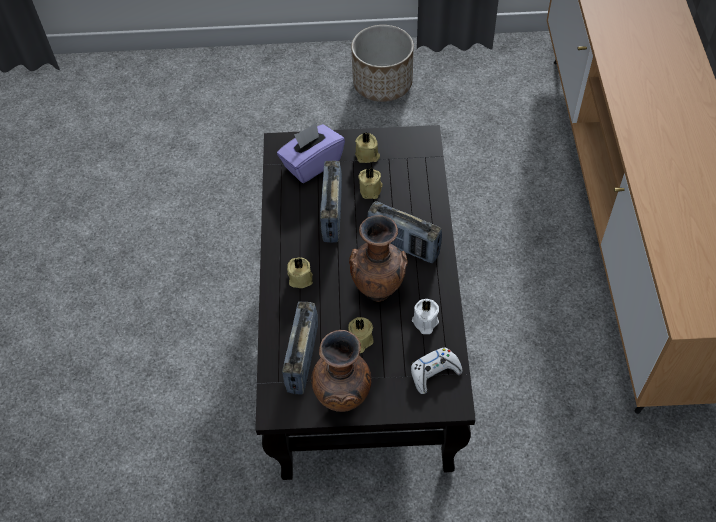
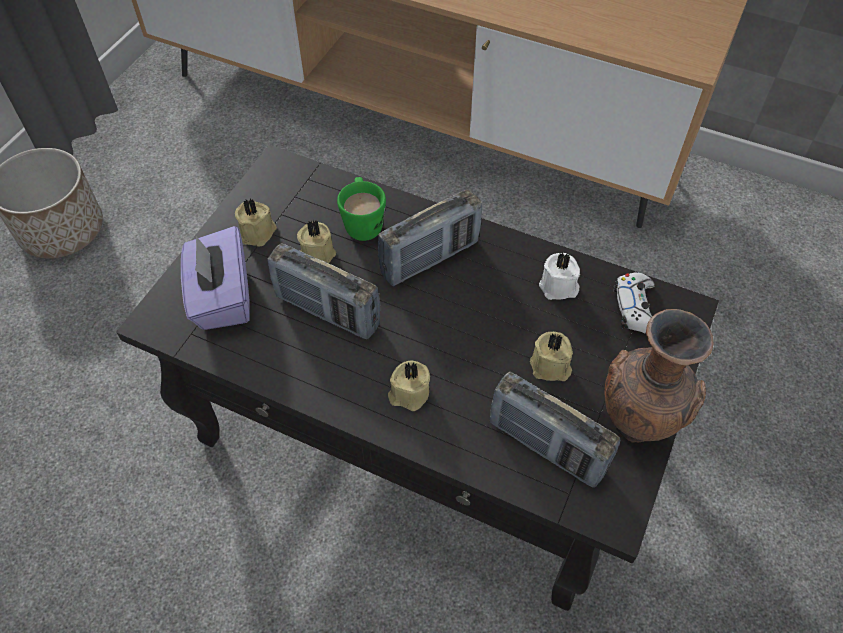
camera: 65 degrees left, 0 degrees up
brown vase [349,215,408,302] -> none
none -> green mug [337,177,386,241]

